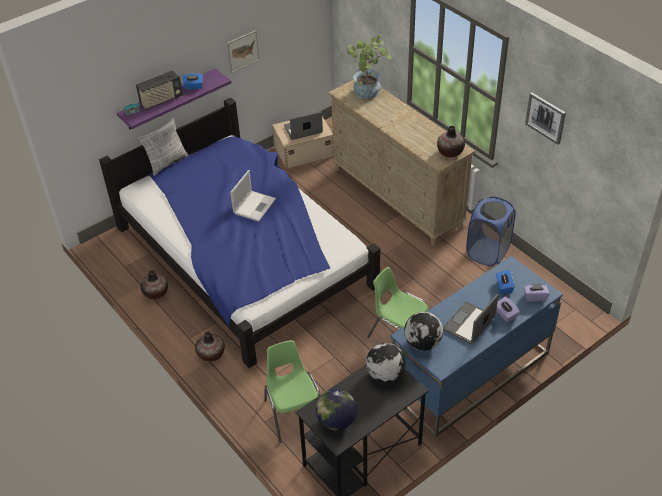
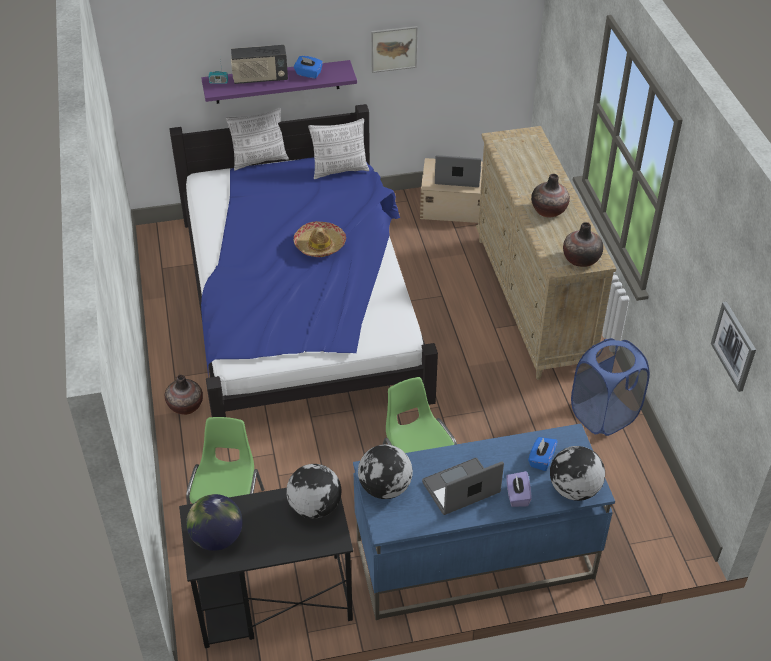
camera: 25 degrees right, 0 degrees up
vase [141,270,168,300] -> vase moved to [531,174,570,218]
laptop [230,170,276,222] -> hat [294,221,346,257]
potted plant [347,34,392,99] -> none
purple tissue box [524,283,550,302] -> globe [550,446,605,501]
picture [525,93,566,145] -> picture moved to [711,302,756,392]
none -> pillow [308,118,369,179]

